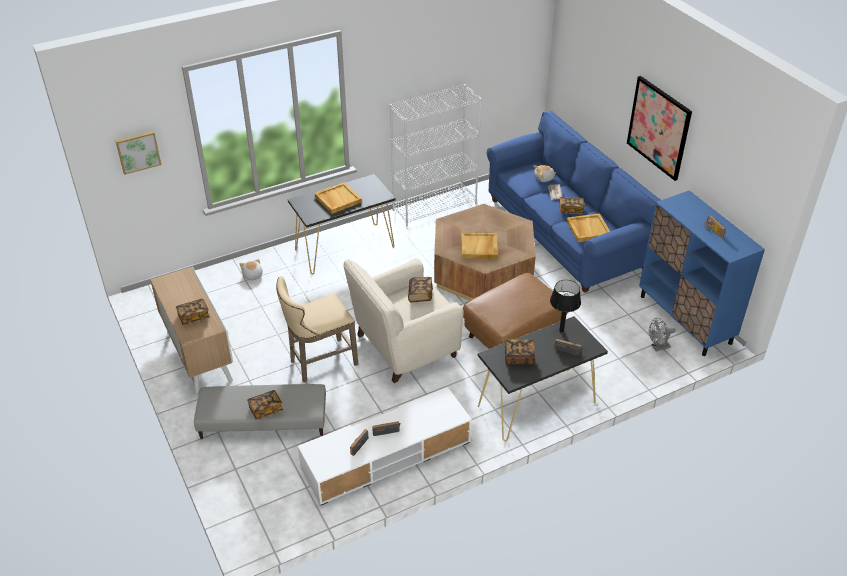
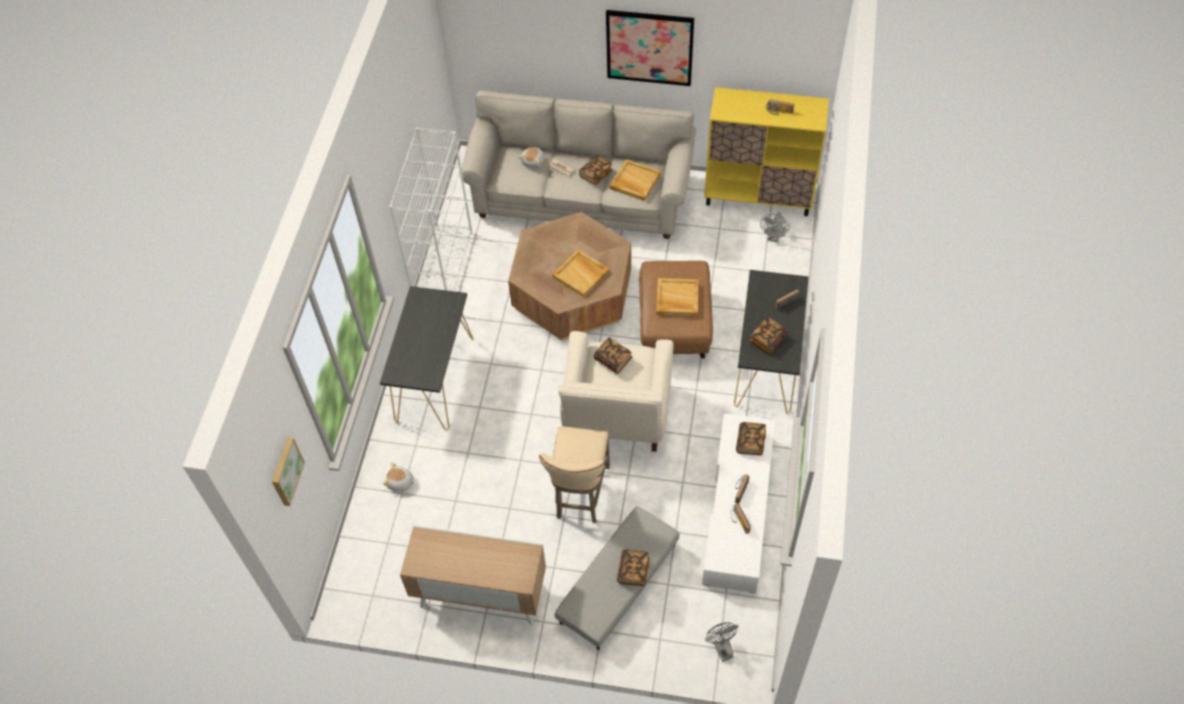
camera: 50 degrees left, 15 degrees up
book [176,299,210,325] -> book moved to [736,422,766,455]
beige tray [315,182,362,214] -> beige tray moved to [656,278,699,316]
blue sofa [487,111,661,293] -> beige sofa [460,90,696,239]
black table lamp [550,280,581,333] -> none
blue cabinet [639,190,765,356] -> yellow cabinet [704,87,829,216]
none -> grey fan [705,622,738,662]

